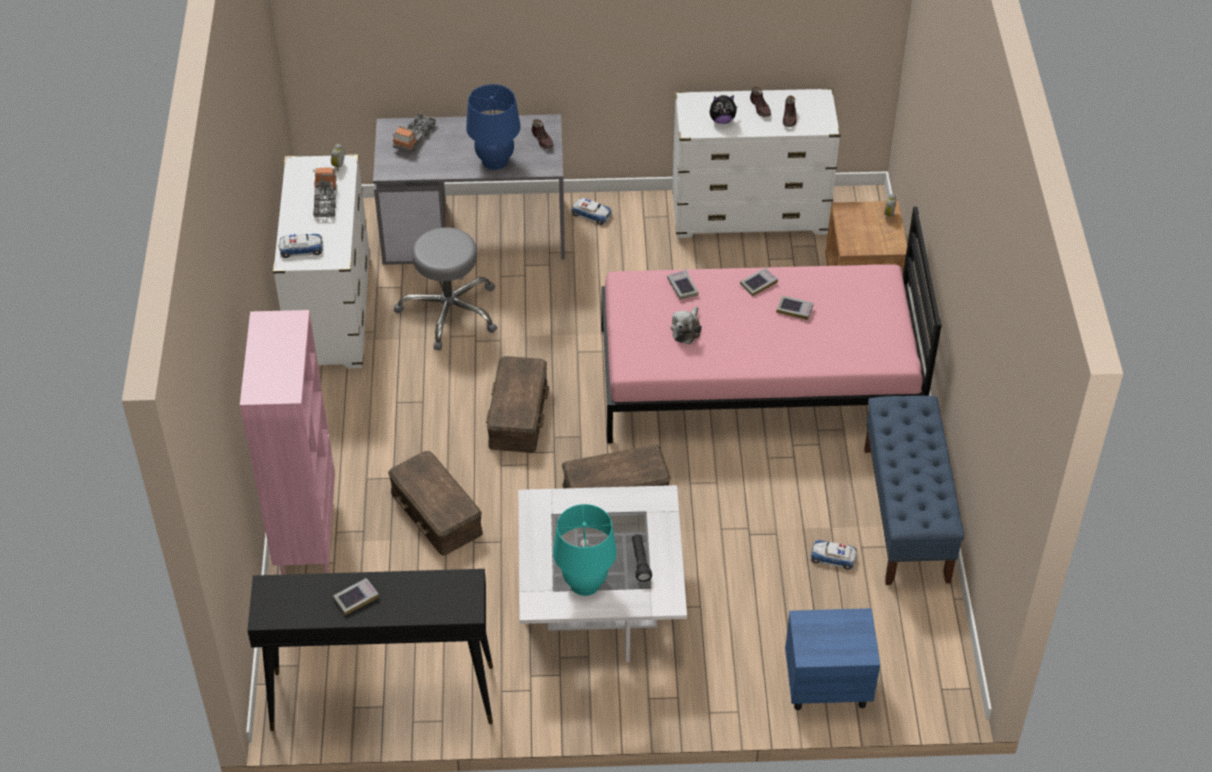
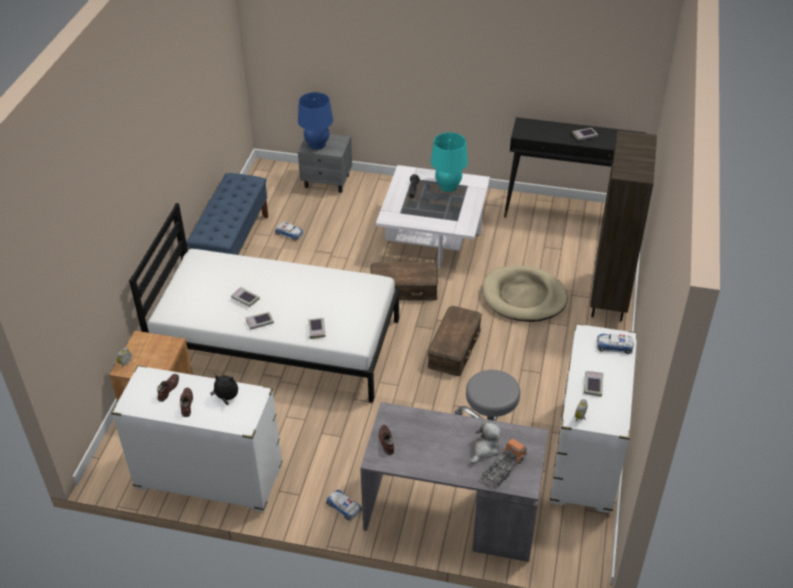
camera: 165 degrees left, 5 degrees down
pink bookcase [240,310,335,575] -> brown bookcase [590,130,657,322]
toy truck [313,167,337,217] -> book [584,371,604,397]
brown storage box [388,451,483,556] -> beige dog bed [482,265,567,322]
blue table lamp [466,84,521,170] -> blue table lamp moved to [298,92,333,150]
pink bed [601,207,942,443] -> white bed [129,203,399,403]
plush toy [671,306,702,344] -> plush toy moved to [470,422,501,464]
blue nightstand [785,608,880,710] -> grey nightstand [298,134,352,193]

